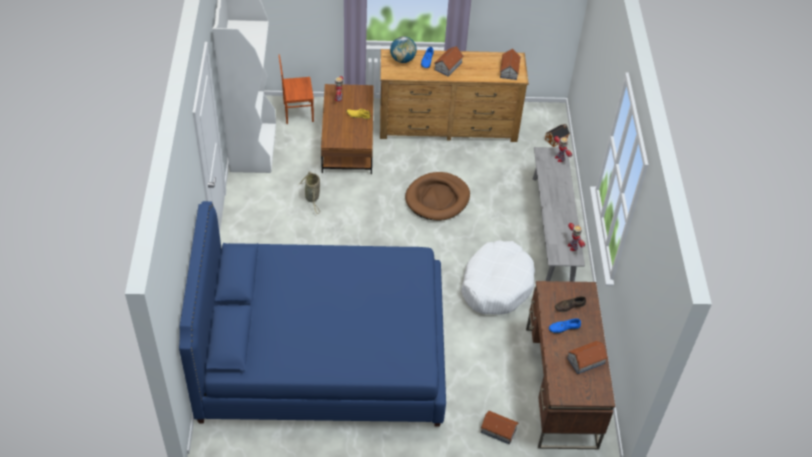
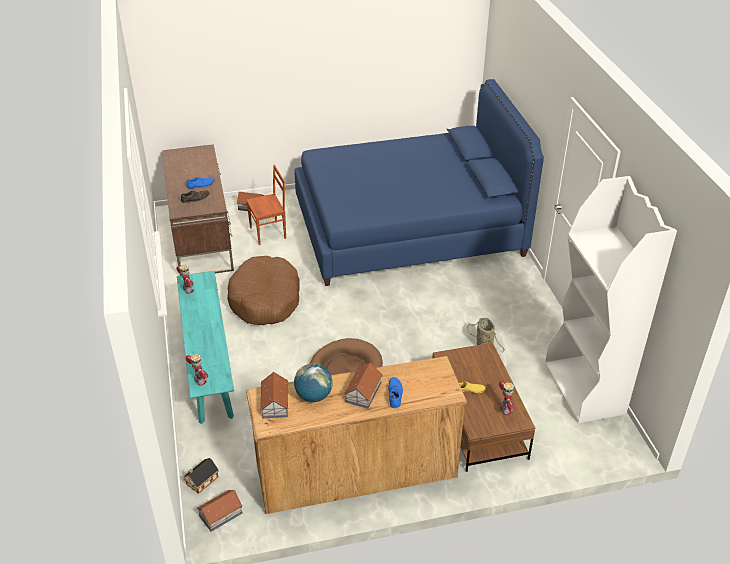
camera: 170 degrees right, 10 degrees down
brown chair [279,54,314,124] -> brown chair moved to [246,165,286,245]
globe [390,36,417,63] -> globe moved to [294,363,333,402]
white dog bed [461,240,535,315] -> brown dog bed [227,256,300,325]
grey bench [533,147,585,282] -> turquoise bench [177,271,234,424]
toy house [567,341,608,374] -> toy house moved to [197,490,243,532]

